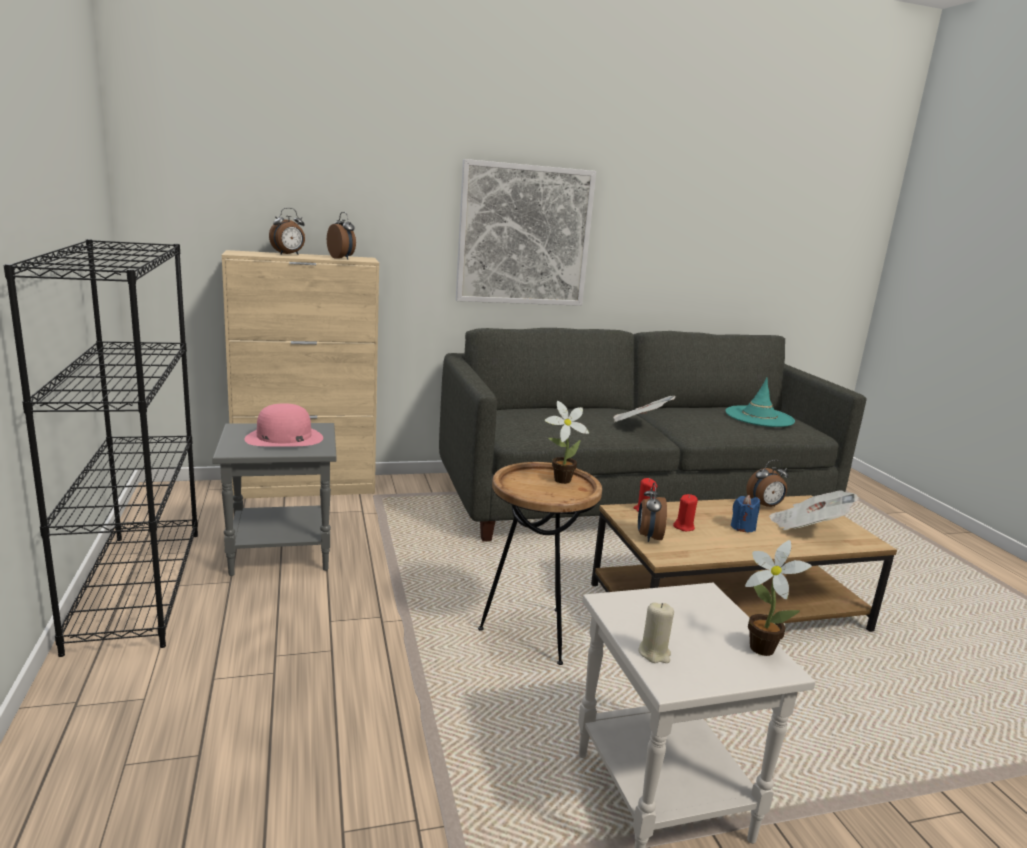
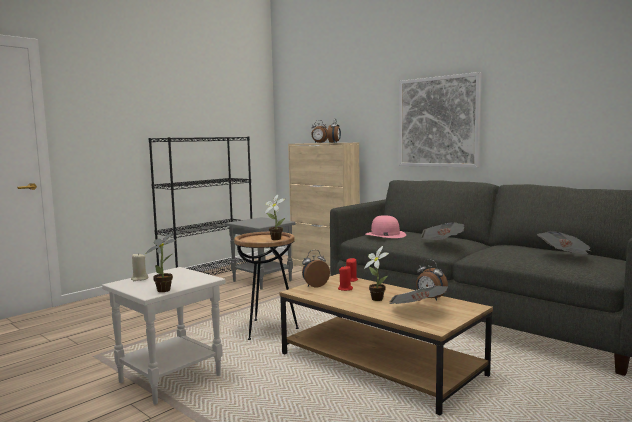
camera: 60 degrees right, 10 degrees down
pink hat [244,403,323,447] -> pink hat moved to [365,215,406,238]
turquoise hat [725,378,795,427] -> newspaper [537,231,591,254]
blue candle [731,495,760,532] -> potted plant [364,246,389,301]

